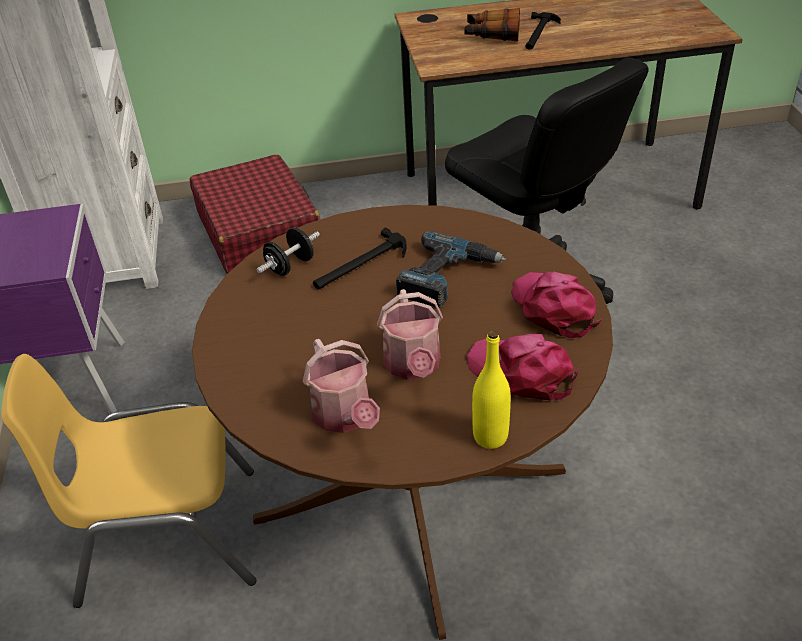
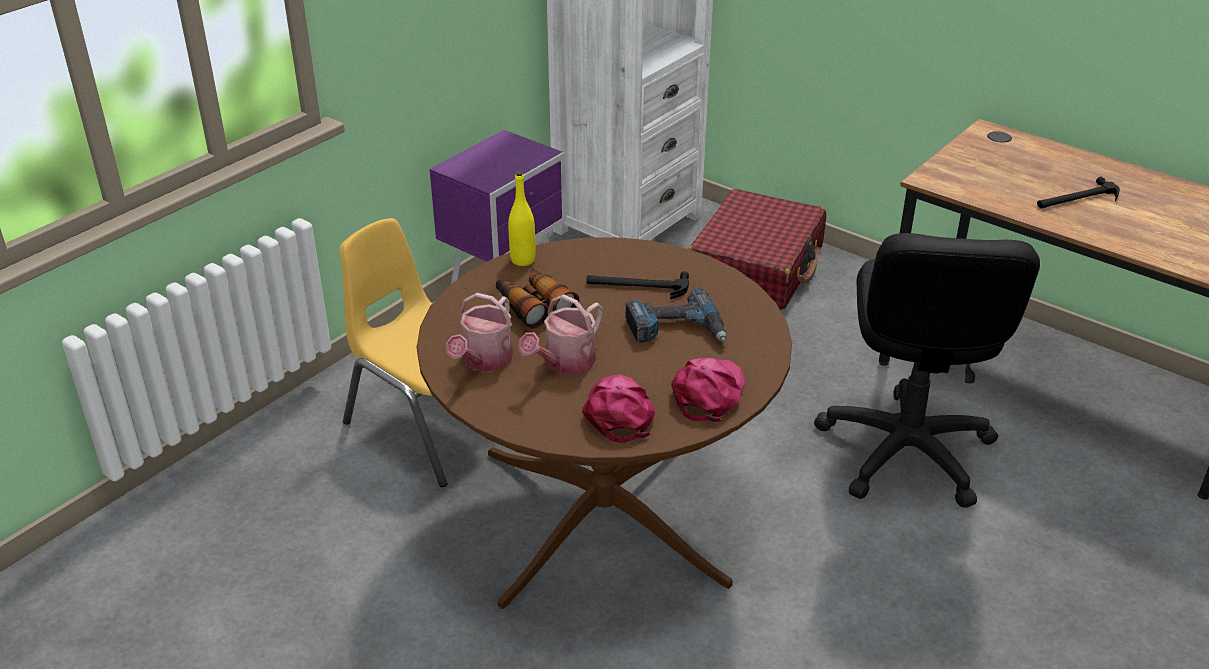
camera: 45 degrees right, 5 degrees down
black dumbbell [256,228,320,276] -> none
binoculars [465,8,520,42] -> binoculars moved to [496,268,579,329]
yellow bottle [472,330,511,449] -> yellow bottle moved to [508,171,535,266]

